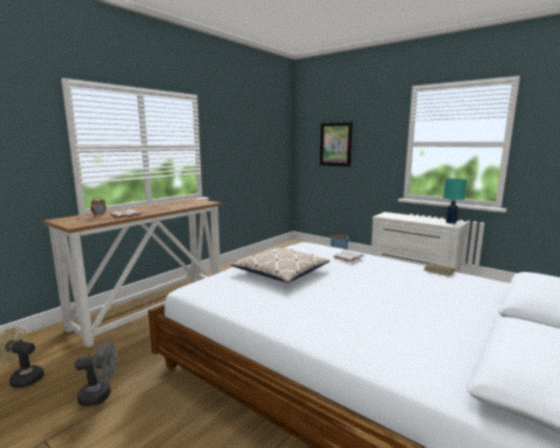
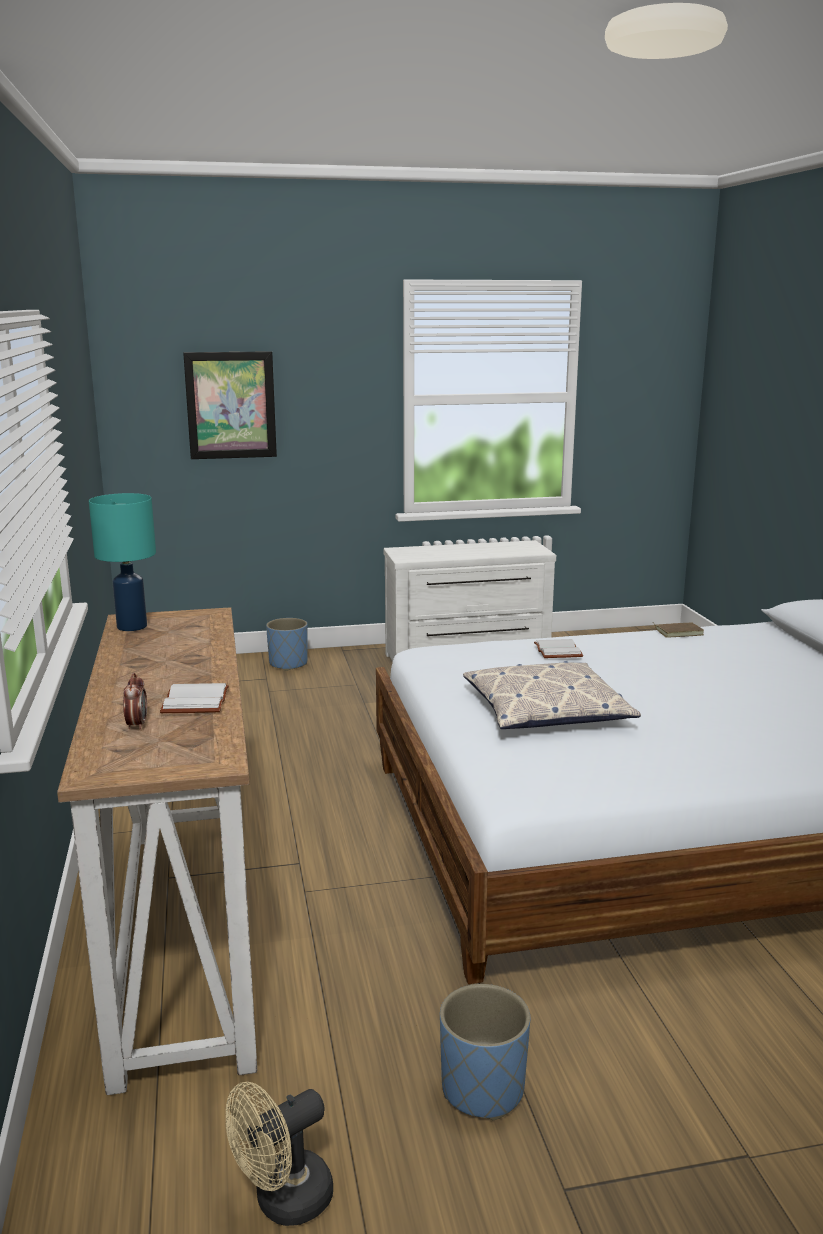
camera: 50 degrees left, 5 degrees up
grey fan [75,341,118,406] -> blue planter [440,984,530,1120]
turquoise table lamp [443,179,467,224] -> turquoise table lamp moved to [89,493,156,631]

